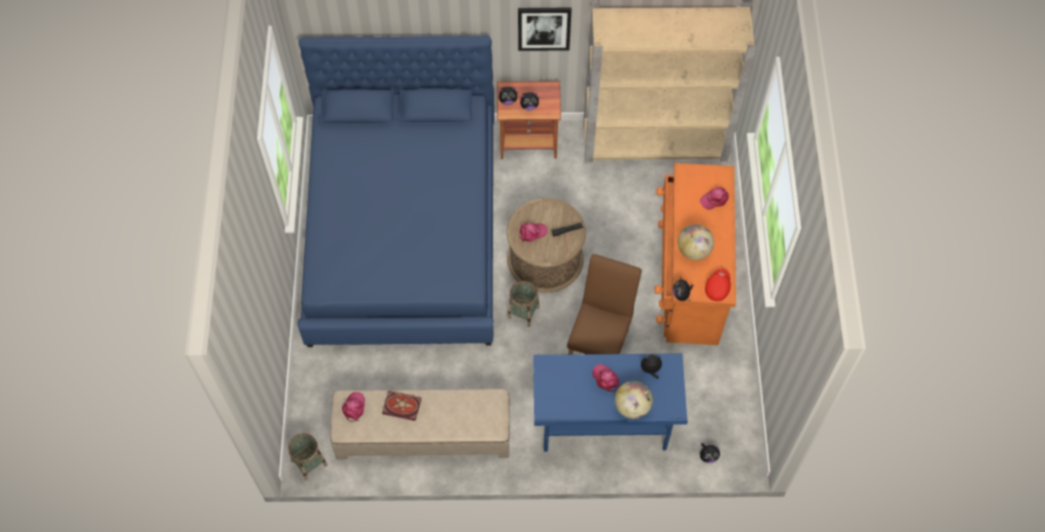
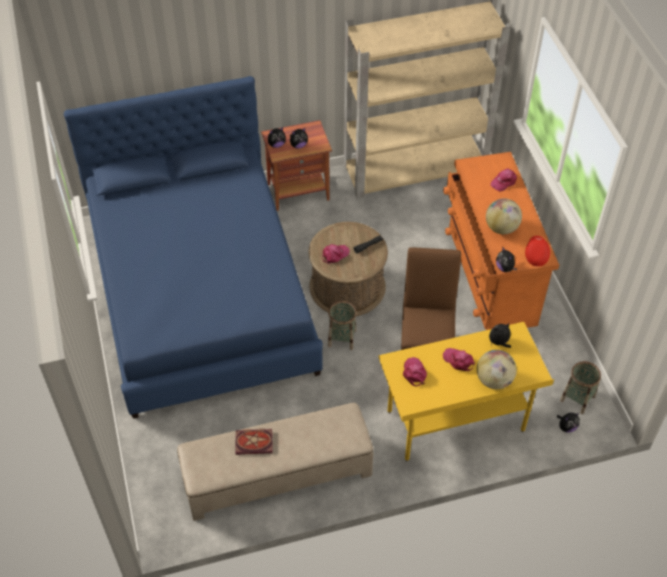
camera: 15 degrees left, 10 degrees down
basket [288,434,327,480] -> basket moved to [560,361,601,414]
pink cap [342,392,365,422] -> pink cap moved to [403,357,427,387]
picture [518,8,571,51] -> none
blue desk [533,353,688,452] -> yellow desk [378,322,554,461]

